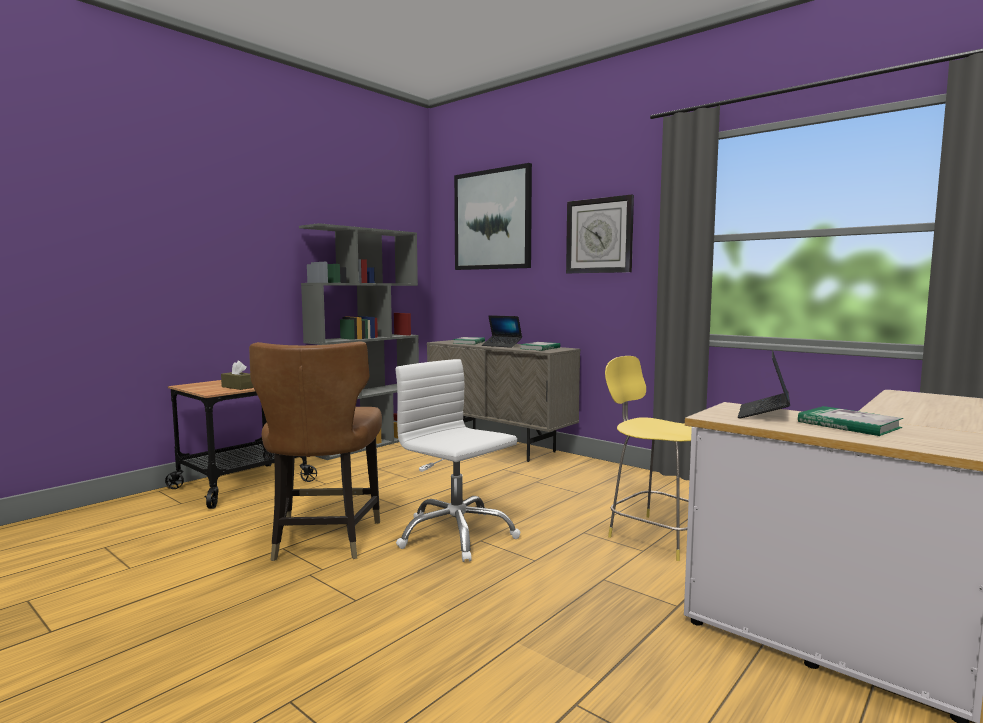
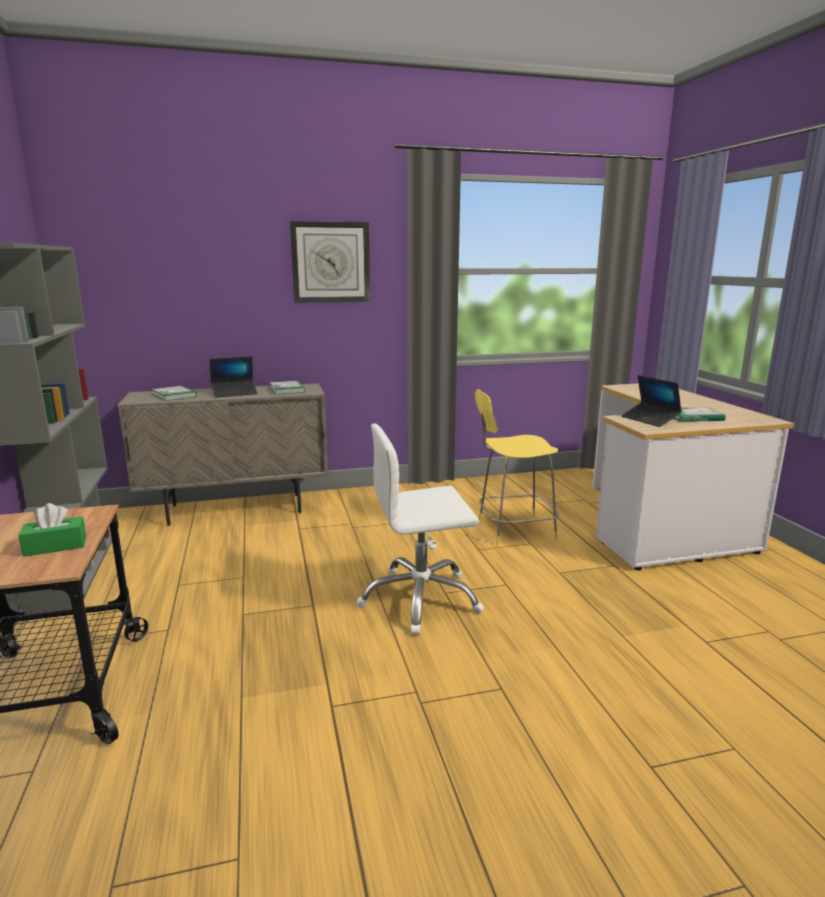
camera: 55 degrees left, 10 degrees up
brown tissue box [221,361,254,390] -> green tissue box [19,503,86,557]
brown chair [249,342,382,561] -> none
picture [454,163,532,270] -> none

